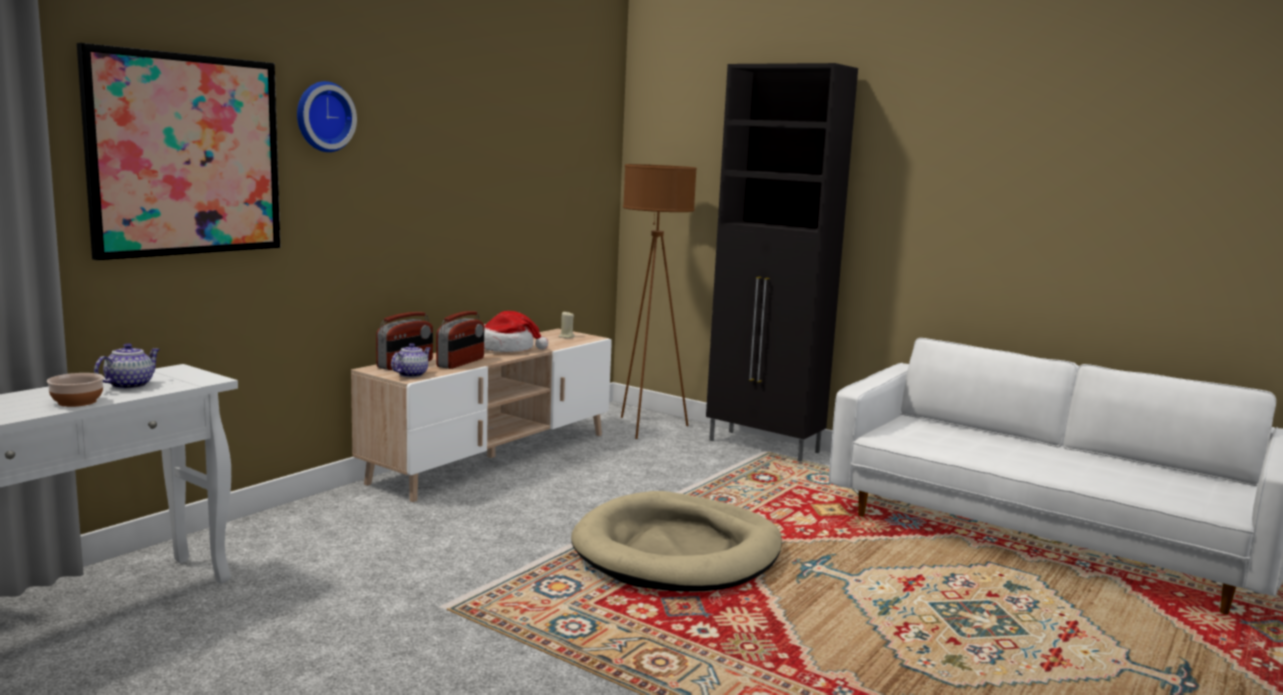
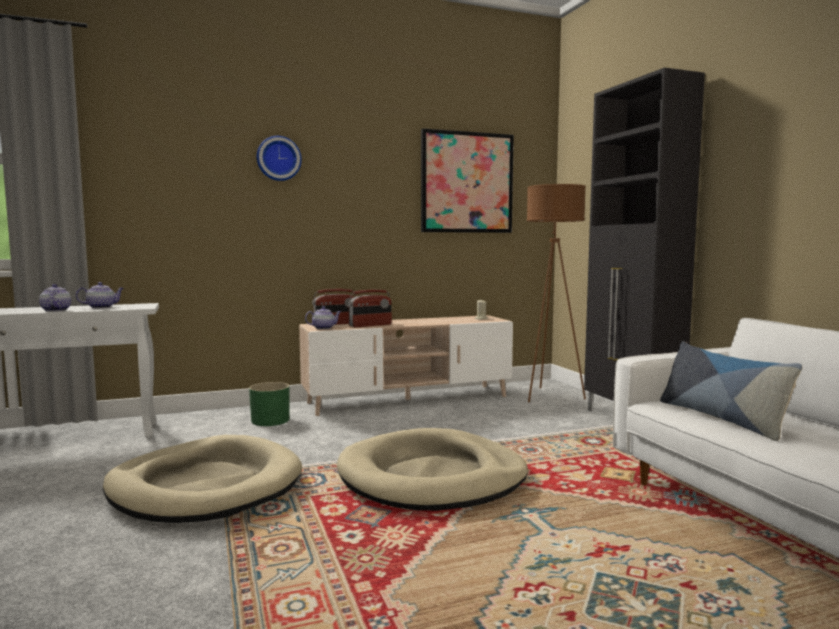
camera: 35 degrees right, 5 degrees down
bowl [46,373,104,407] -> teapot [39,284,71,312]
picture [77,43,281,260] -> picture moved to [421,128,514,233]
hat [484,311,548,352] -> none
none -> beige dog bed [103,435,302,523]
none -> green planter [249,382,290,426]
none -> pillow [660,341,803,441]

